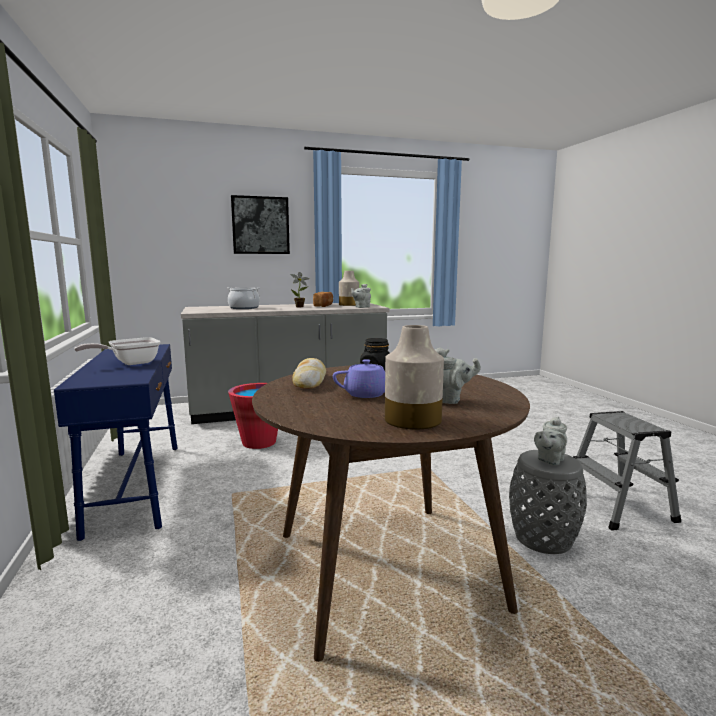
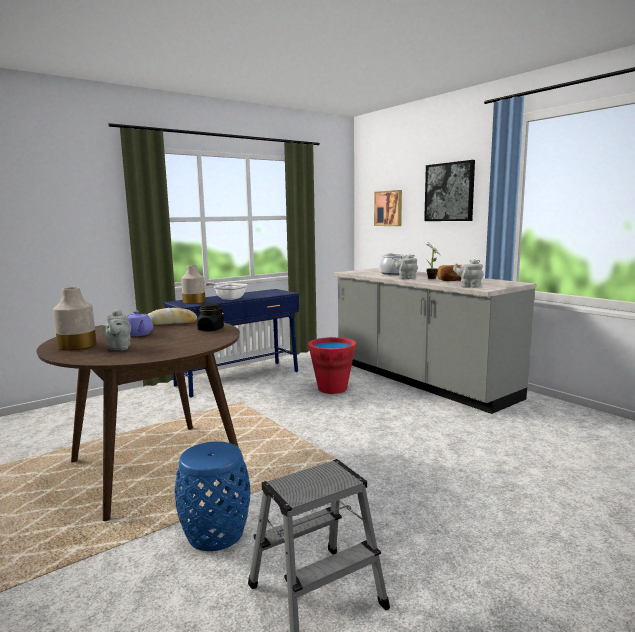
camera: 70 degrees right, 0 degrees up
beige vase [339,271,359,306] -> beige vase moved to [181,265,206,304]
grey stool [509,450,587,554] -> blue stool [175,441,250,551]
grey teapot [534,416,567,465] -> grey teapot moved to [392,254,418,279]
none -> picture [374,190,402,226]

